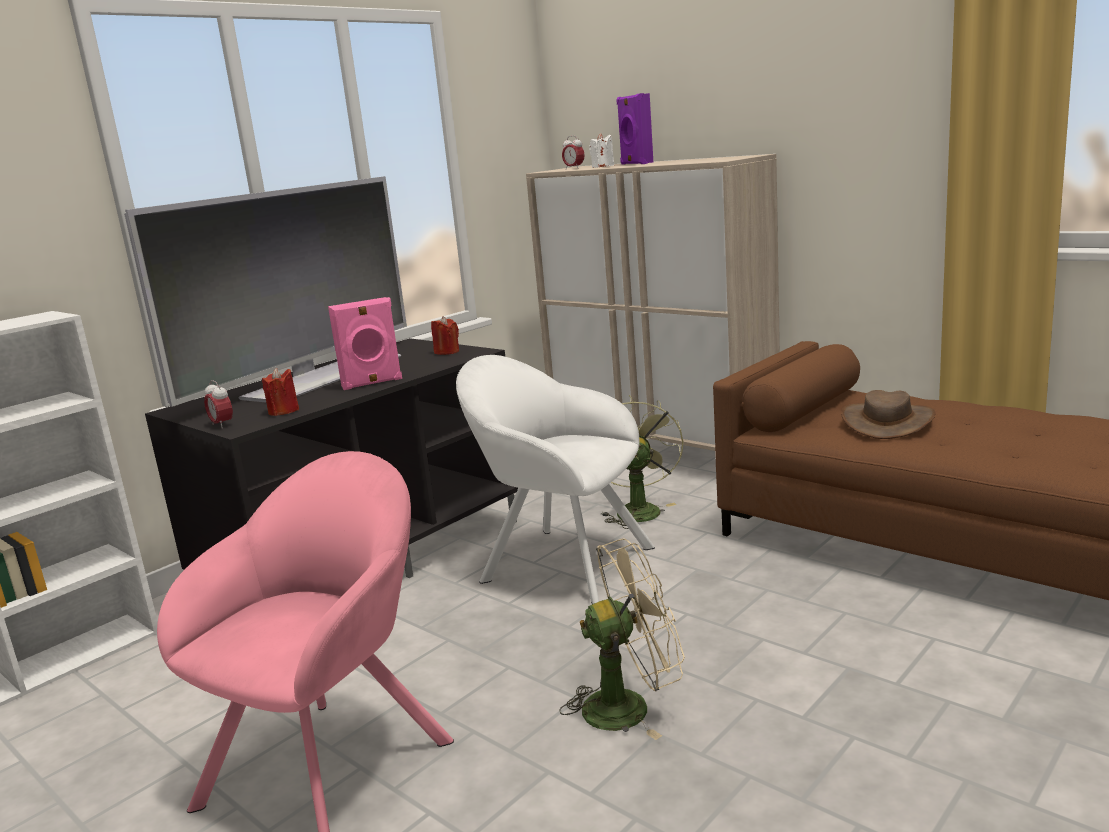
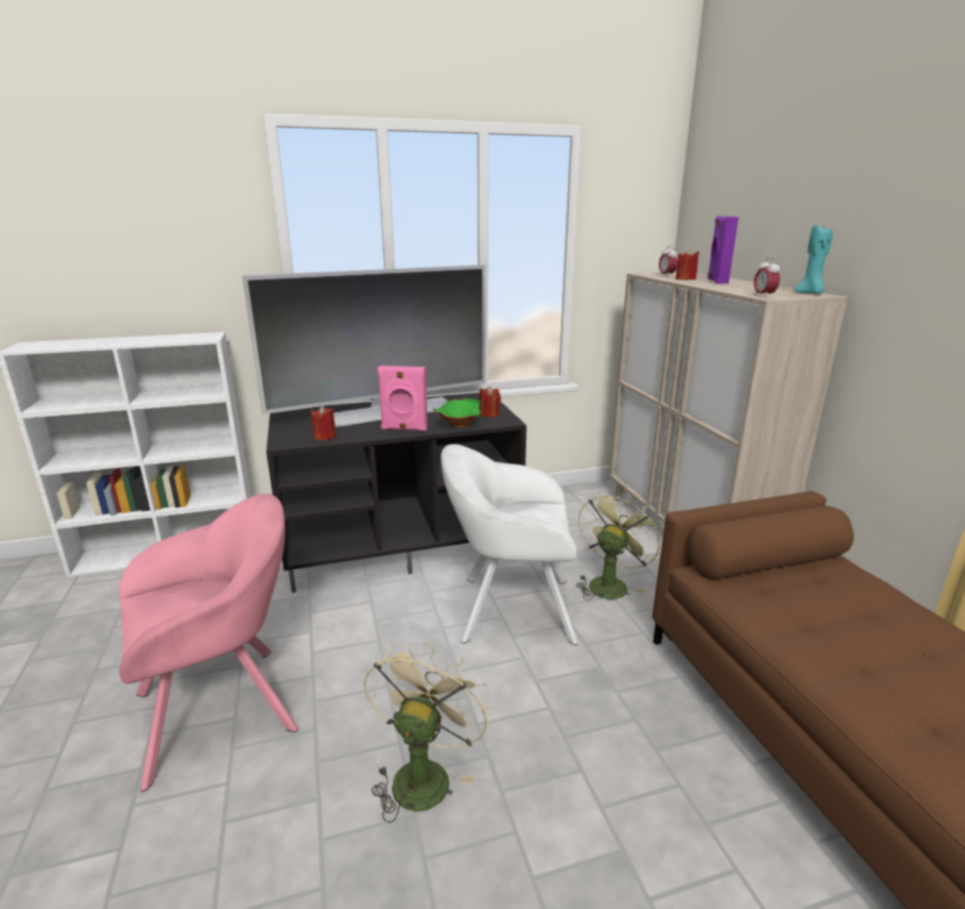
camera: 30 degrees right, 5 degrees up
alarm clock [204,380,233,429] -> alarm clock moved to [754,258,780,298]
white armchair [456,355,655,604] -> white armchair turned 60 degrees counterclockwise [441,444,578,645]
beige fan [560,539,685,740] -> beige fan turned 90 degrees counterclockwise [364,643,491,823]
white candle [589,133,614,168] -> red candle [675,249,699,280]
brown hat [841,390,936,439] -> none
none -> green bowl [433,398,481,428]
none -> turquoise candle [795,225,833,294]

